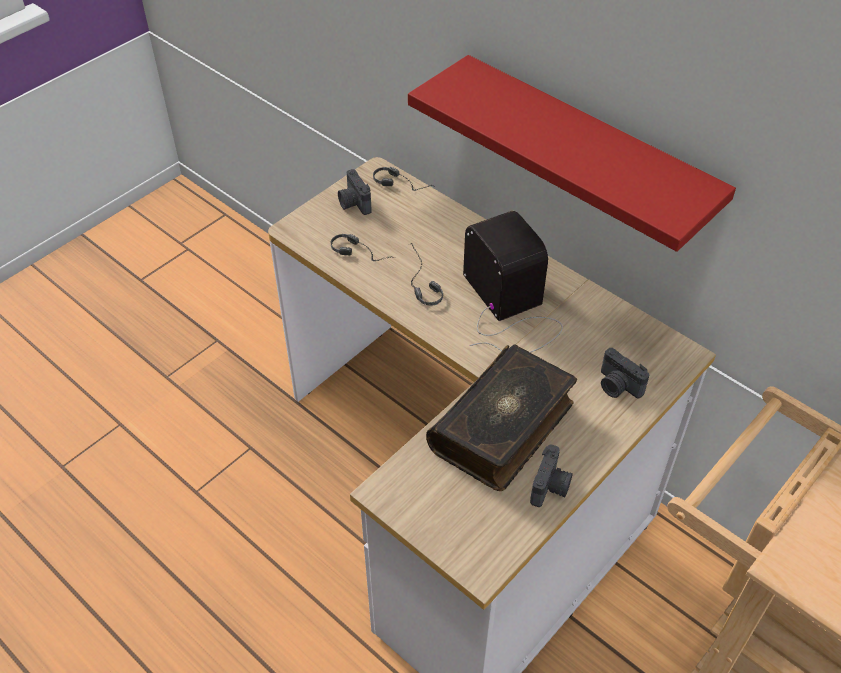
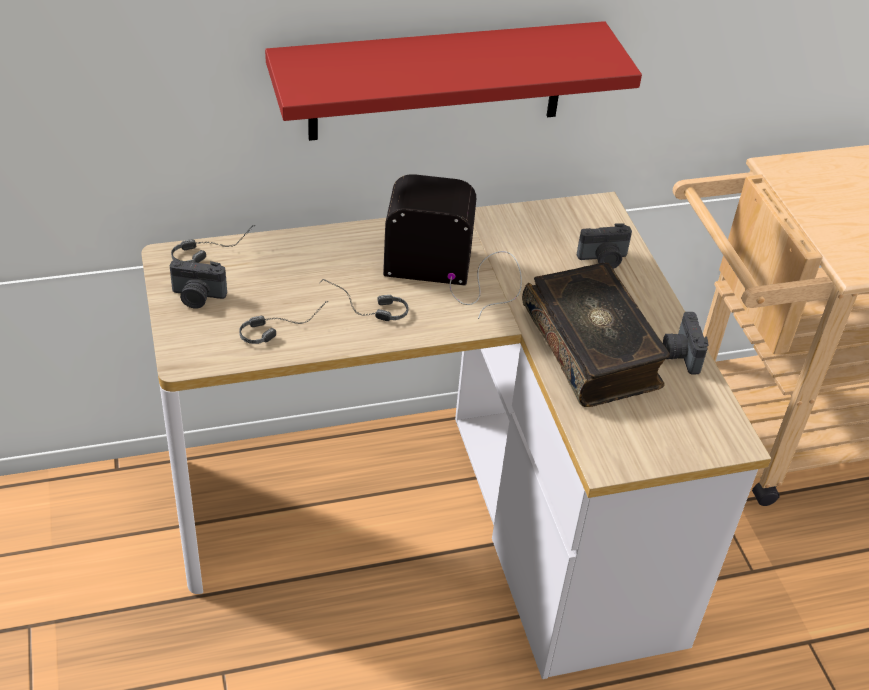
camera: 60 degrees left, 5 degrees down
camera [530,444,573,507] -> camera turned 150 degrees counterclockwise [663,312,708,374]

